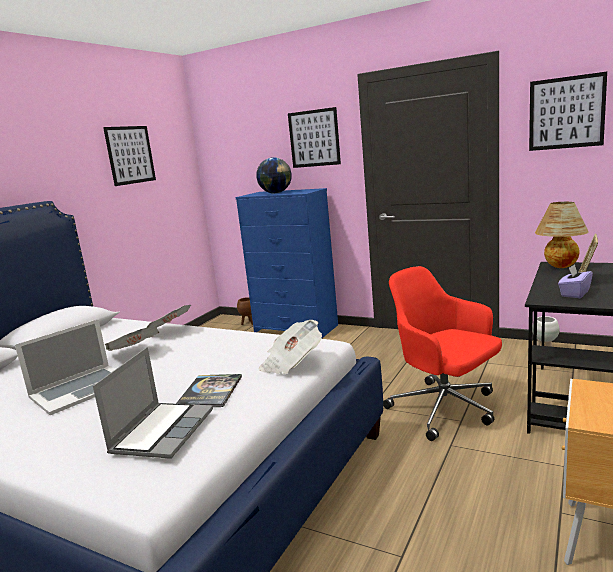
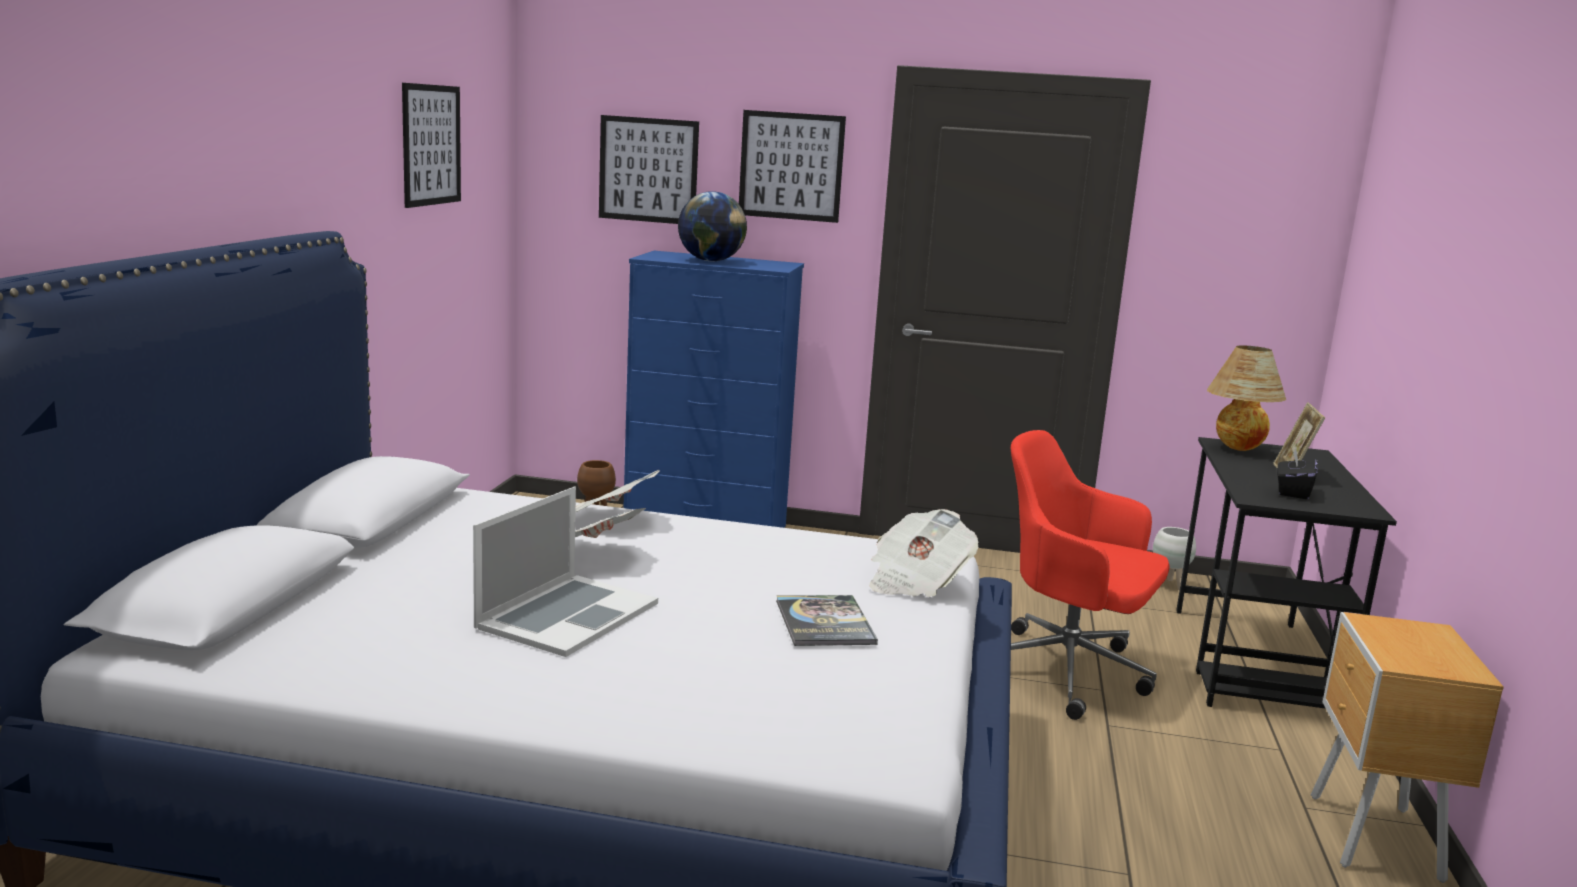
camera: 20 degrees left, 0 degrees up
laptop [93,347,213,459] -> none
picture [529,72,607,151] -> picture moved to [599,115,699,224]
purple tissue box [558,264,593,298] -> black tissue box [1277,448,1318,499]

